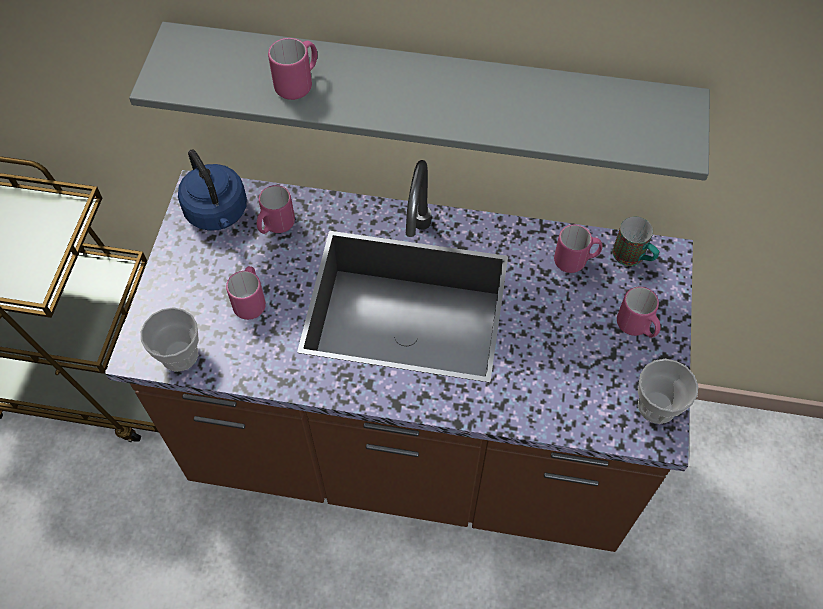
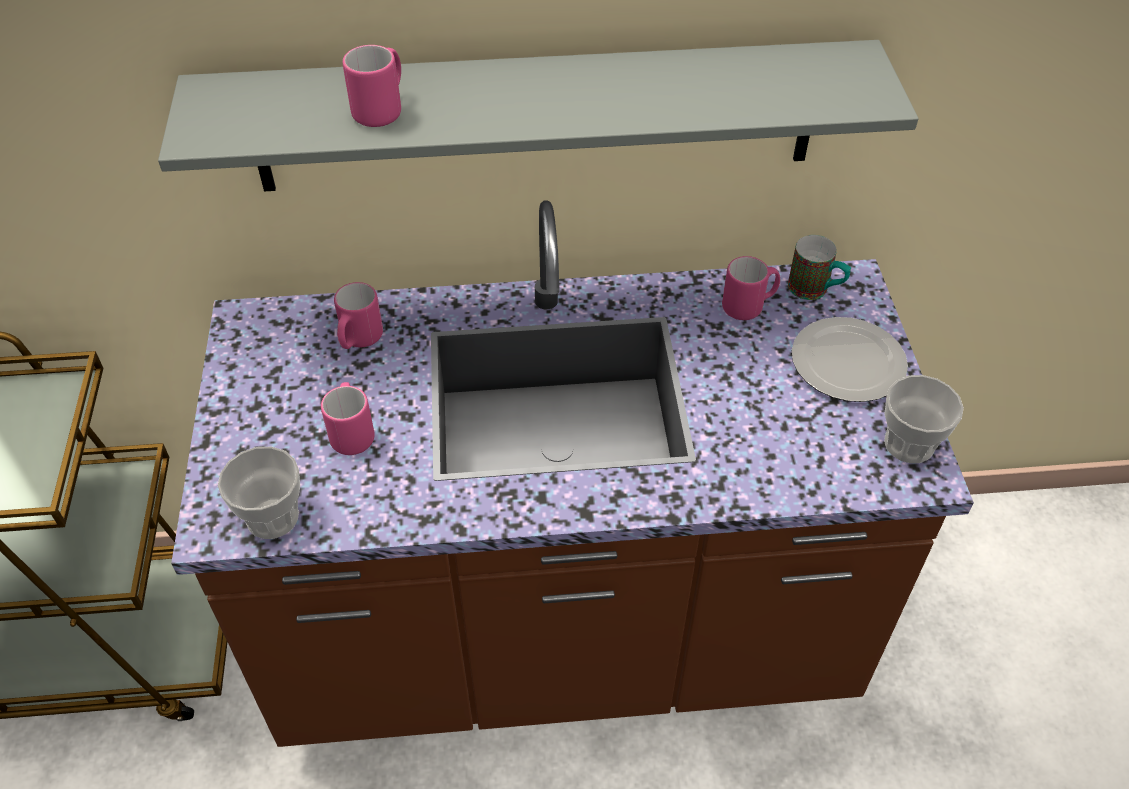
camera: 15 degrees left, 10 degrees down
blue kettle [178,149,247,231] -> none
pink mug [617,287,661,338] -> plate [792,317,908,402]

